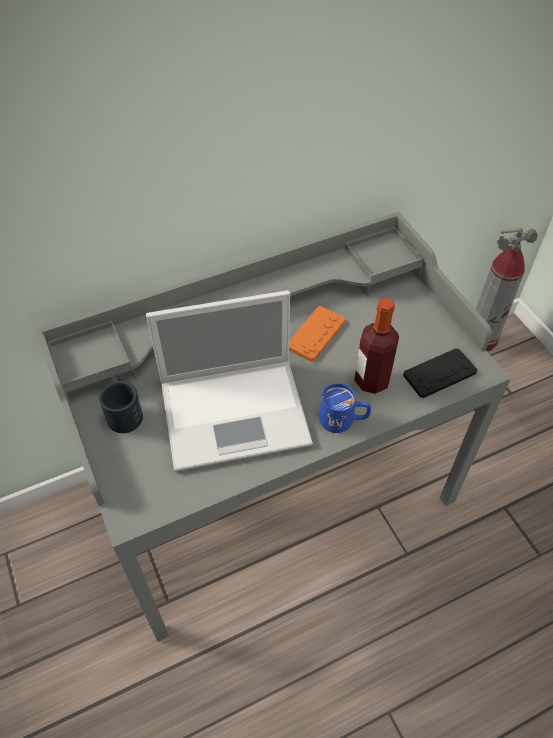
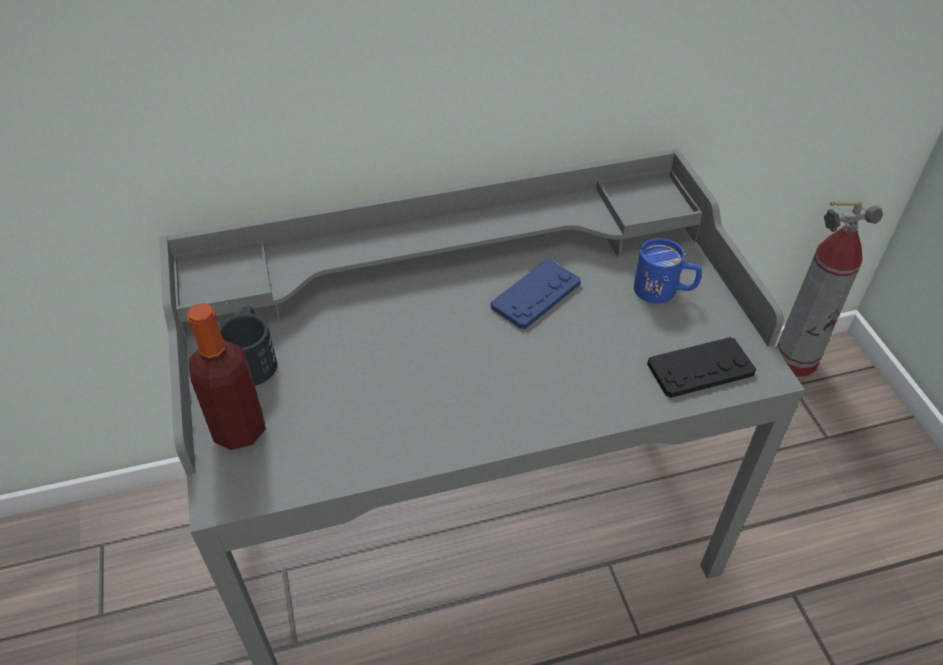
camera: 10 degrees right, 5 degrees down
laptop [146,290,313,472] -> none
orange game controller [289,306,346,362] -> blue game controller [491,259,581,329]
blue mug [319,383,371,433] -> blue mug moved to [634,238,702,304]
bottle [354,298,399,394] -> bottle moved to [187,303,266,450]

